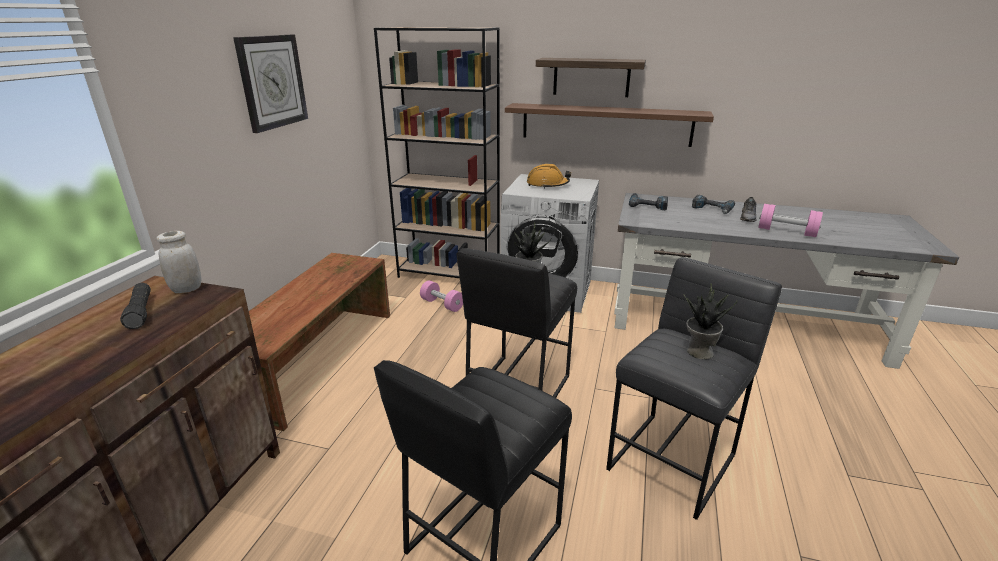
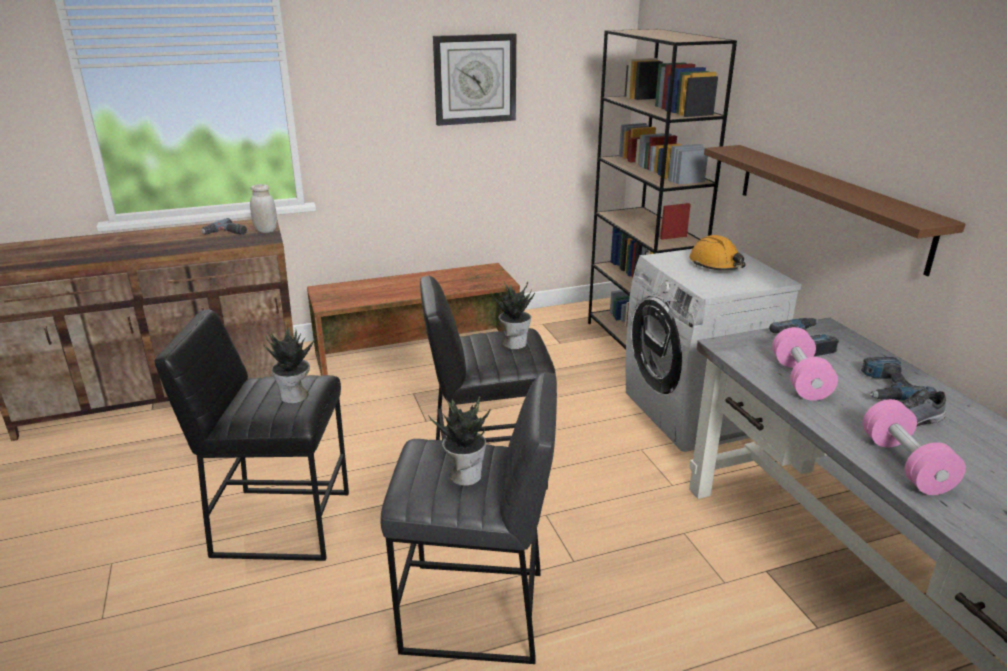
camera: 55 degrees right, 0 degrees up
black flashlight [120,283,151,329] -> power drill [201,218,247,235]
pink dumbbell [420,281,463,312] -> pink dumbbell moved to [772,327,838,401]
shelf [536,58,646,97] -> none
none -> potted plant [263,323,316,404]

